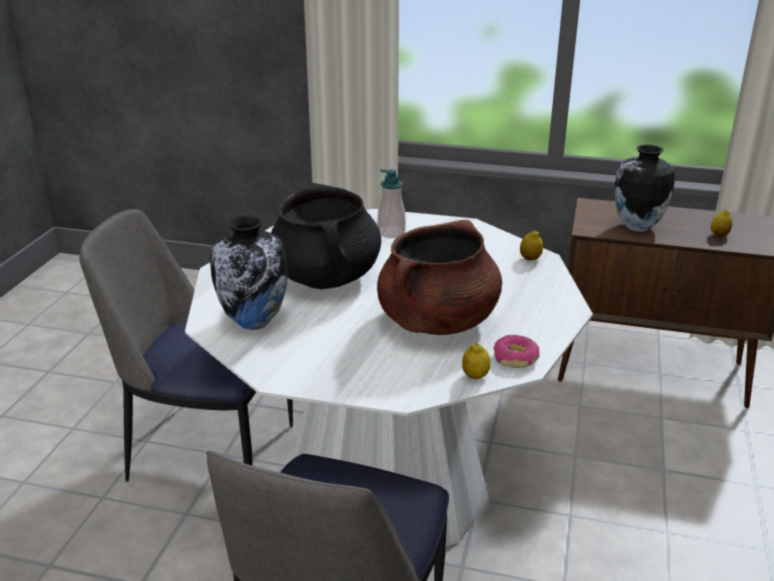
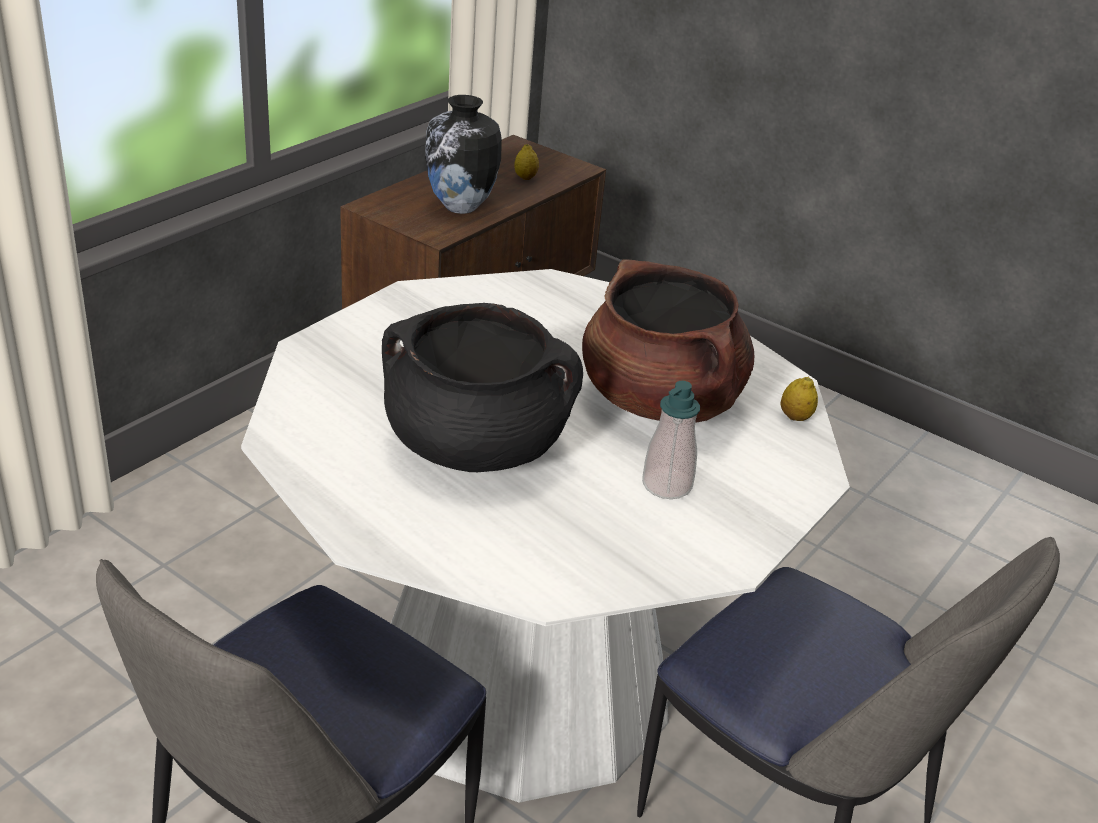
camera: 70 degrees left, 5 degrees up
vase [210,215,288,330] -> none
soap dispenser [377,169,406,238] -> soap dispenser moved to [642,381,700,499]
donut [493,335,540,368] -> none
lemon [520,230,543,260] -> none

